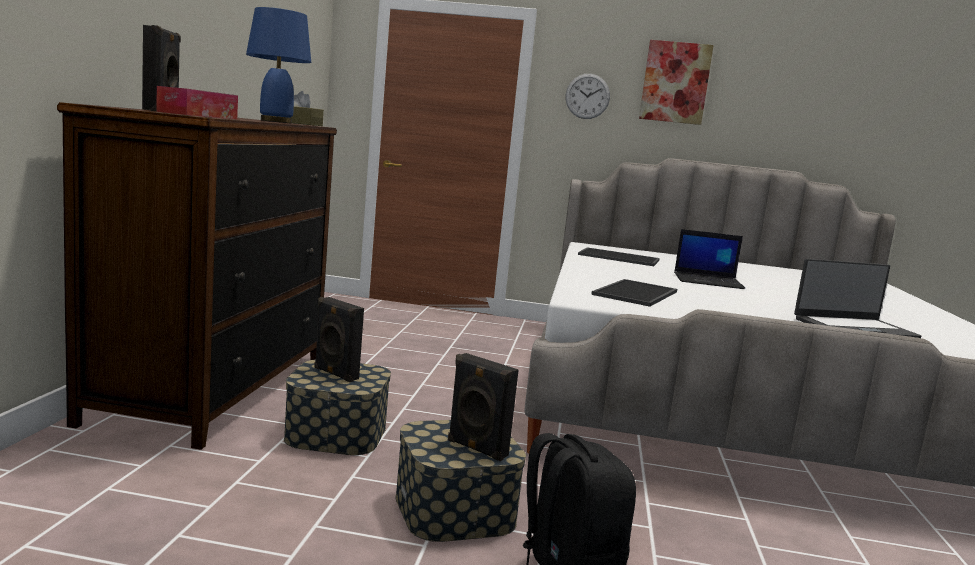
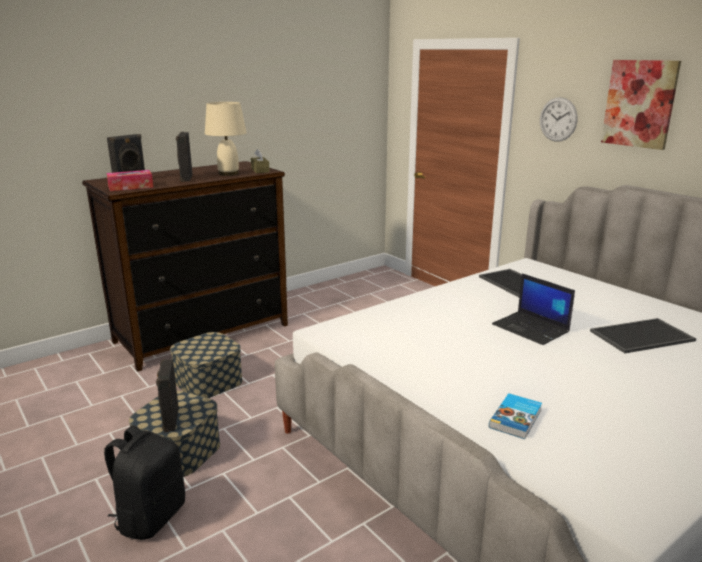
camera: 45 degrees right, 10 degrees up
blue table lamp [246,7,311,123] -> beige table lamp [205,102,247,176]
black speaker [314,297,364,382] -> black speaker moved to [176,132,193,182]
tray [591,279,677,307] -> tray moved to [590,318,696,353]
laptop [794,259,921,338] -> book [489,394,542,439]

